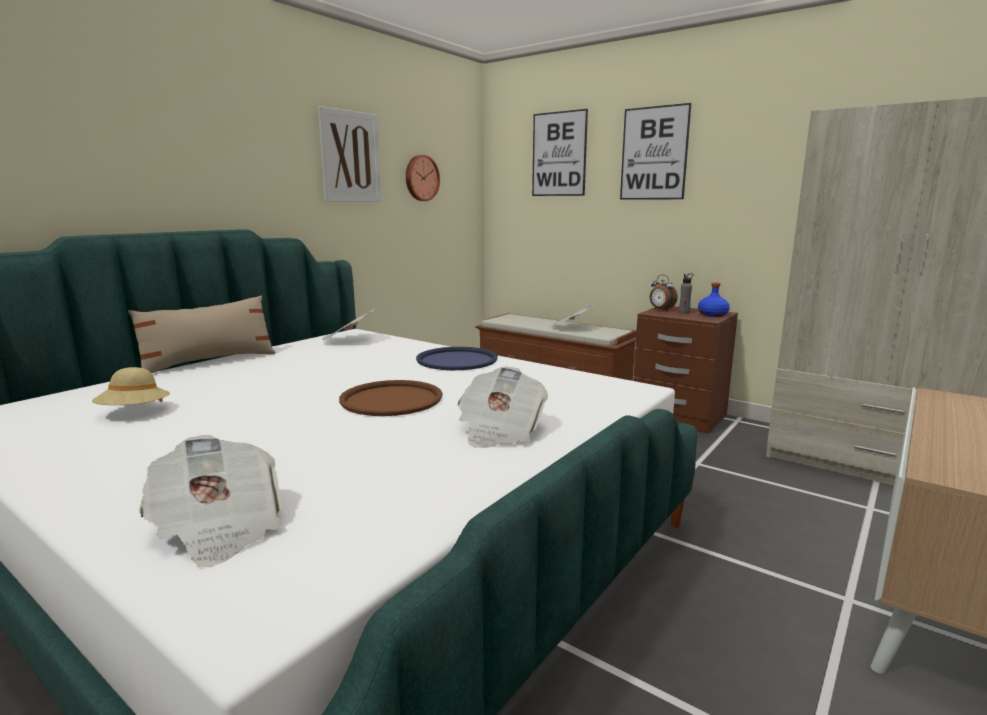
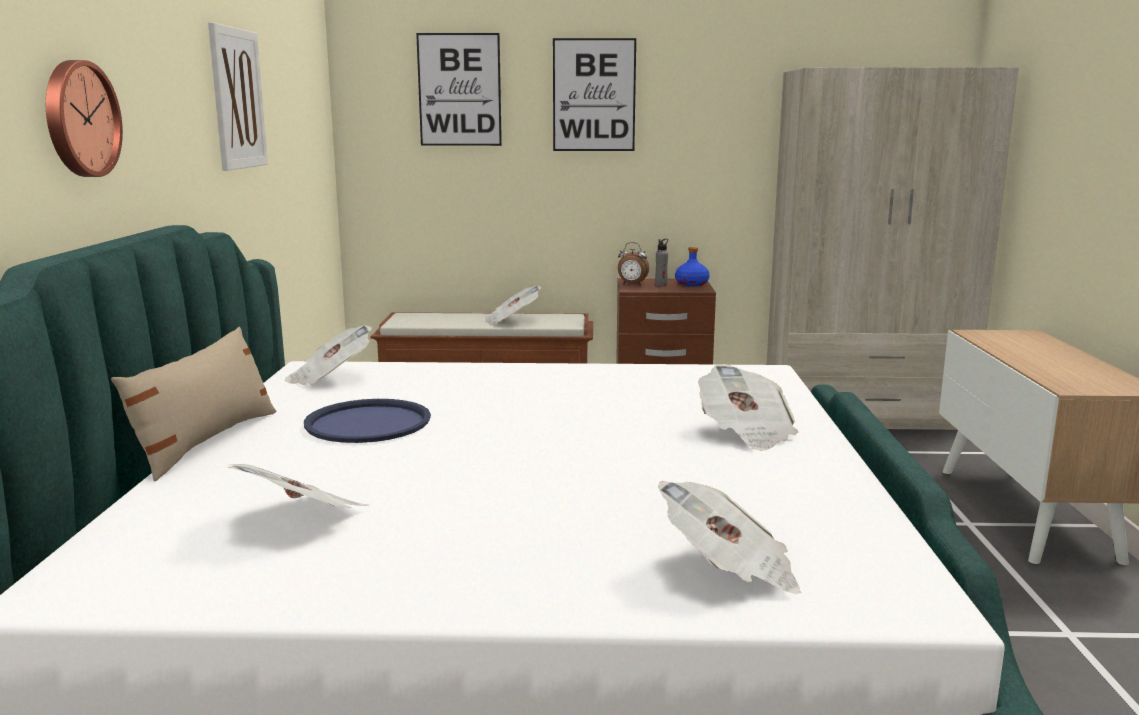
camera: 35 degrees left, 0 degrees up
beige hat [92,367,170,405] -> newspaper [227,464,369,508]
brown tray [339,380,442,416] -> none
wall clock [406,155,440,201] -> wall clock moved to [46,60,123,177]
blue tray [416,347,498,370] -> blue tray moved to [304,399,431,443]

